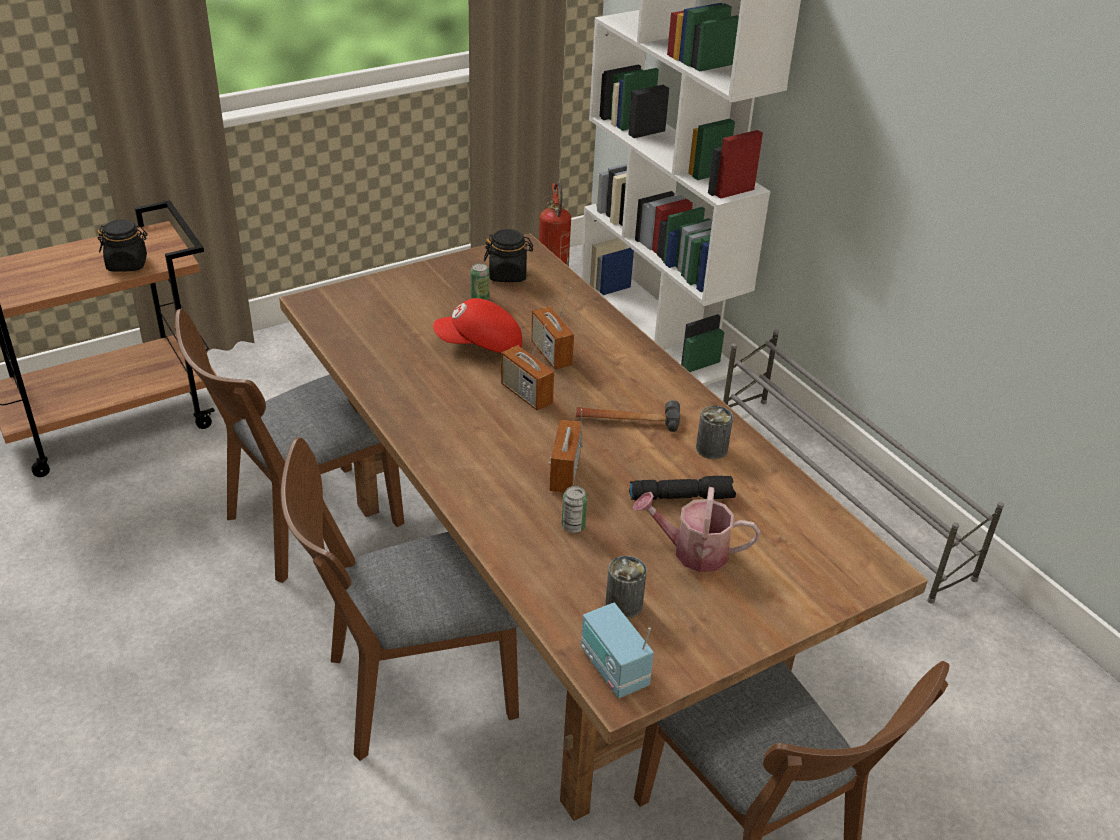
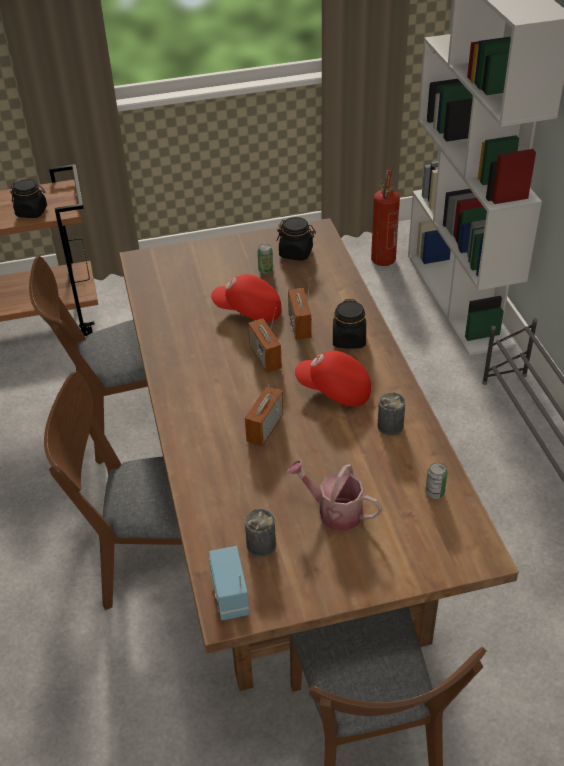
camera: 20 degrees right, 5 degrees up
can [562,486,587,533] -> can moved to [425,462,447,499]
hammer [576,400,680,432] -> red cap [295,351,371,407]
black flashlight [629,476,736,500] -> none
none -> black jar [333,299,366,349]

